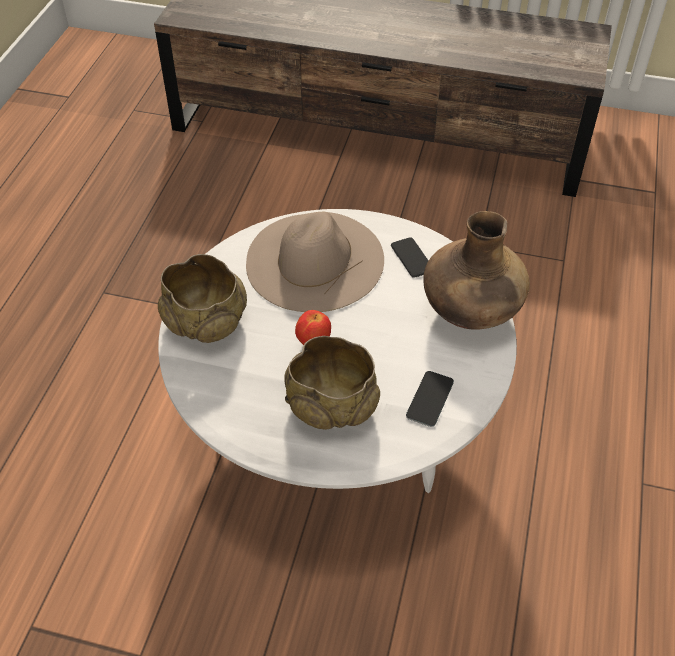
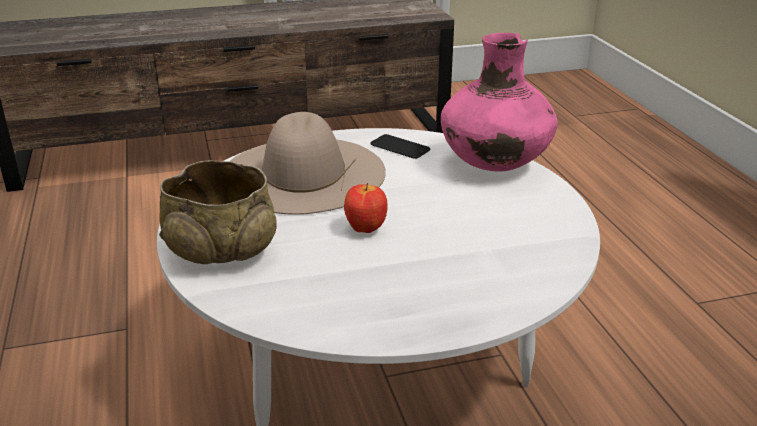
camera: 30 degrees left, 20 degrees down
beige bowl [284,336,380,430] -> none
phone [406,371,454,427] -> none
brown vase [423,211,530,330] -> pink vase [441,33,558,172]

